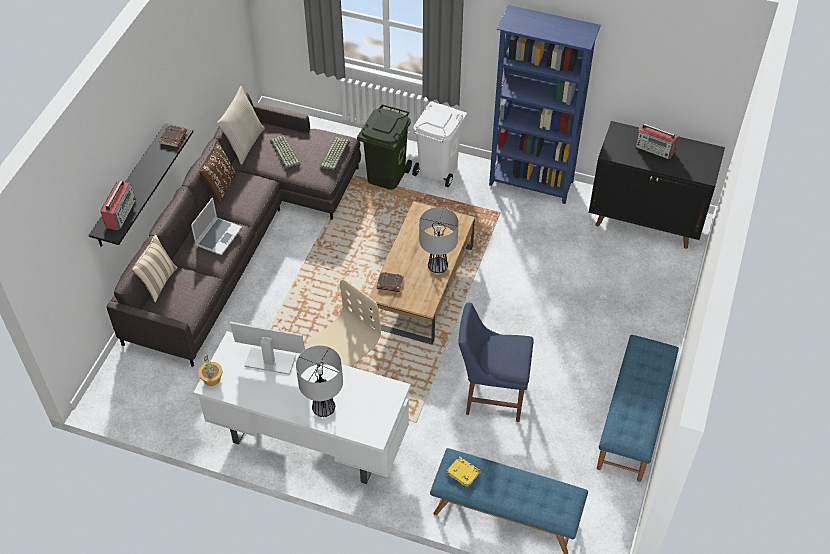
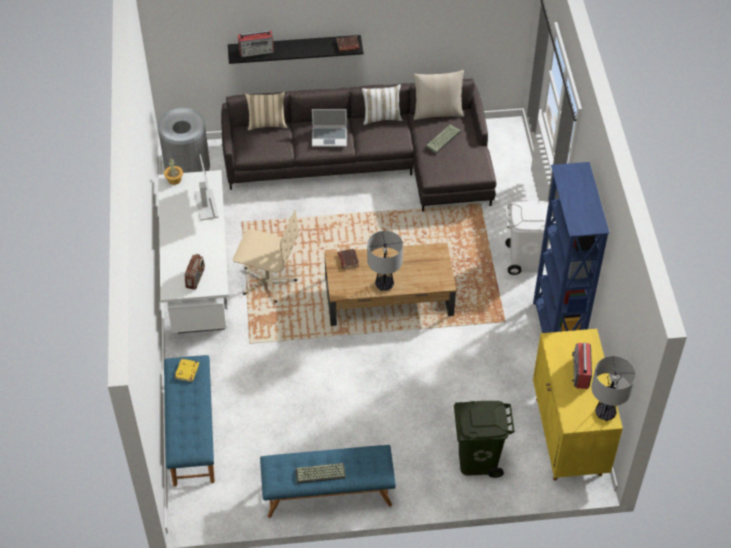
camera: 65 degrees right, 0 degrees up
brown pillow [199,141,237,204] -> white pillow [362,84,403,125]
table lamp [296,345,343,417] -> table lamp moved to [591,356,636,421]
keyboard [320,137,350,172] -> keyboard moved to [295,463,346,484]
green trash can [357,104,412,190] -> green trash can moved to [454,401,515,478]
blue chair [458,303,534,422] -> none
black cabinet [589,121,725,249] -> yellow cabinet [533,329,623,481]
none -> grey trash can [158,108,210,173]
none -> radio [185,254,205,290]

